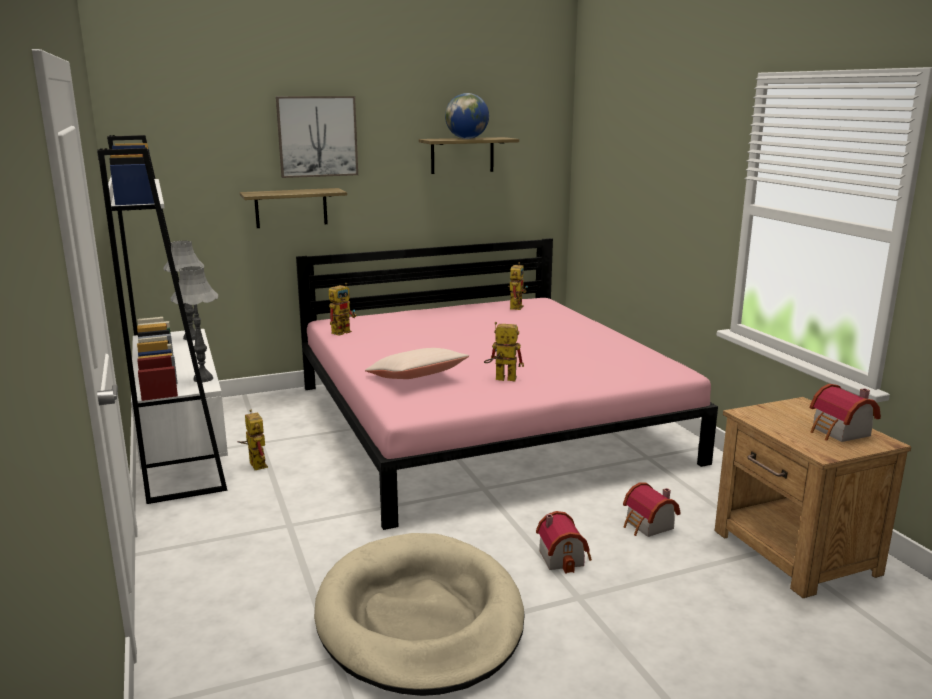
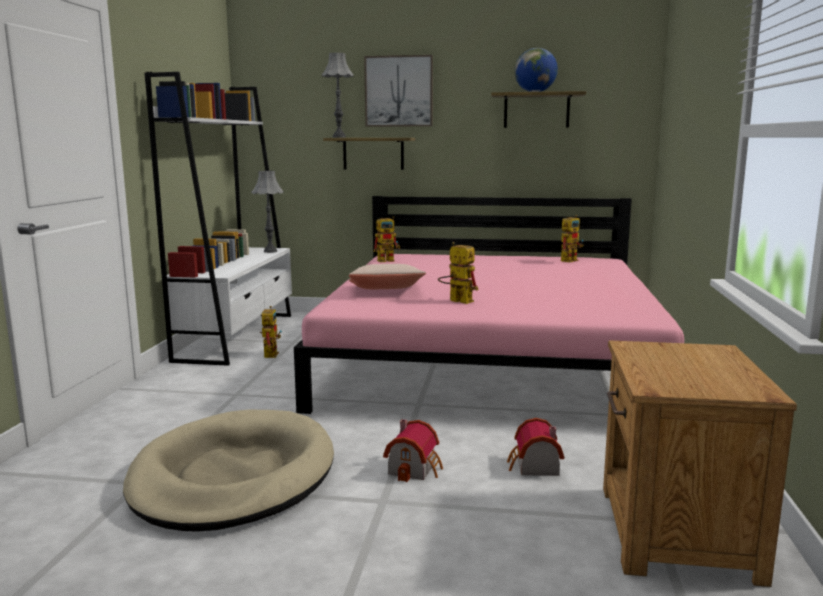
camera: 30 degrees right, 5 degrees down
grey table lamp [171,266,218,382] -> grey table lamp moved to [322,53,354,138]
toy house [810,384,881,442] -> none

